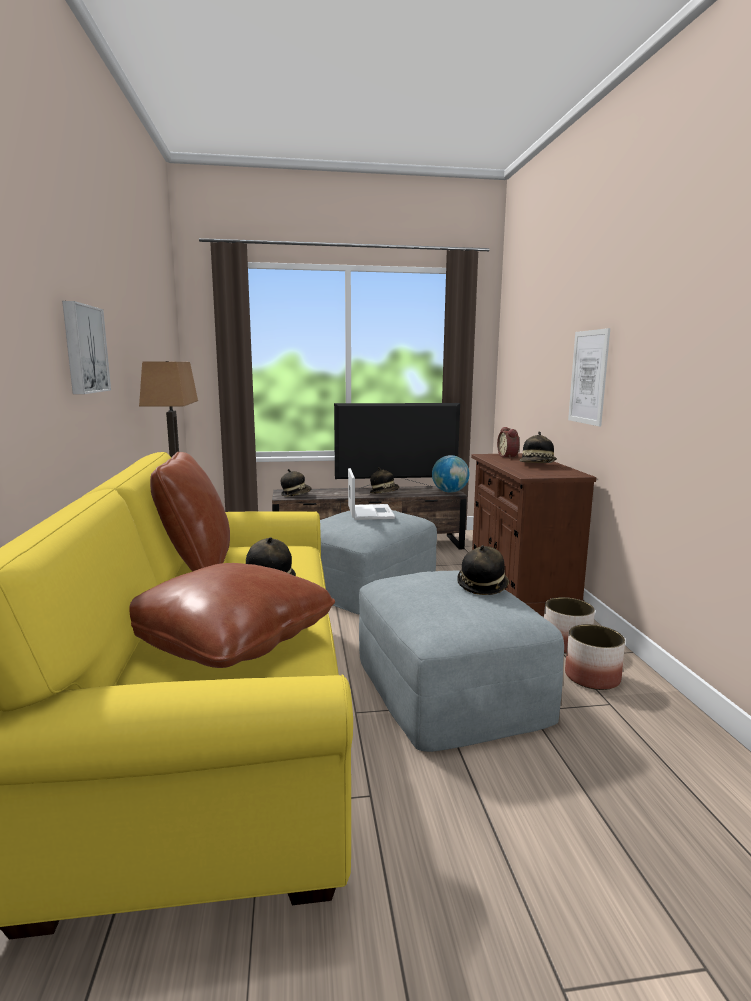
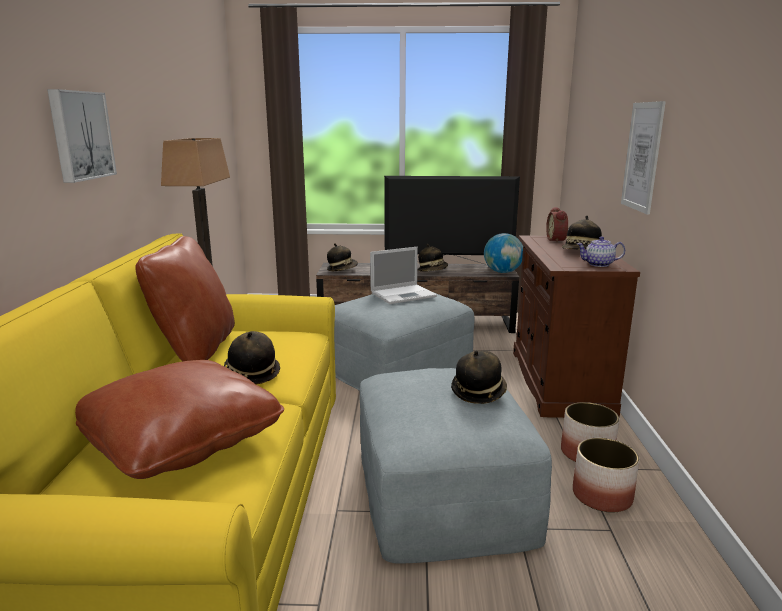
camera: 10 degrees right, 5 degrees up
laptop [348,468,395,520] -> laptop turned 60 degrees clockwise [370,247,437,304]
none -> teapot [577,236,625,267]

